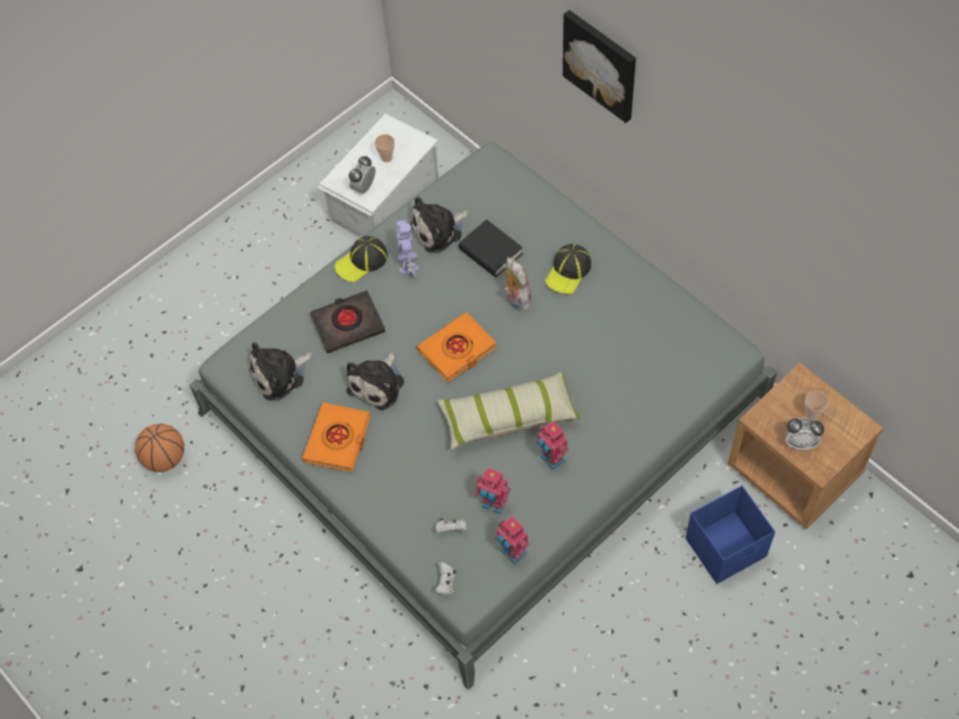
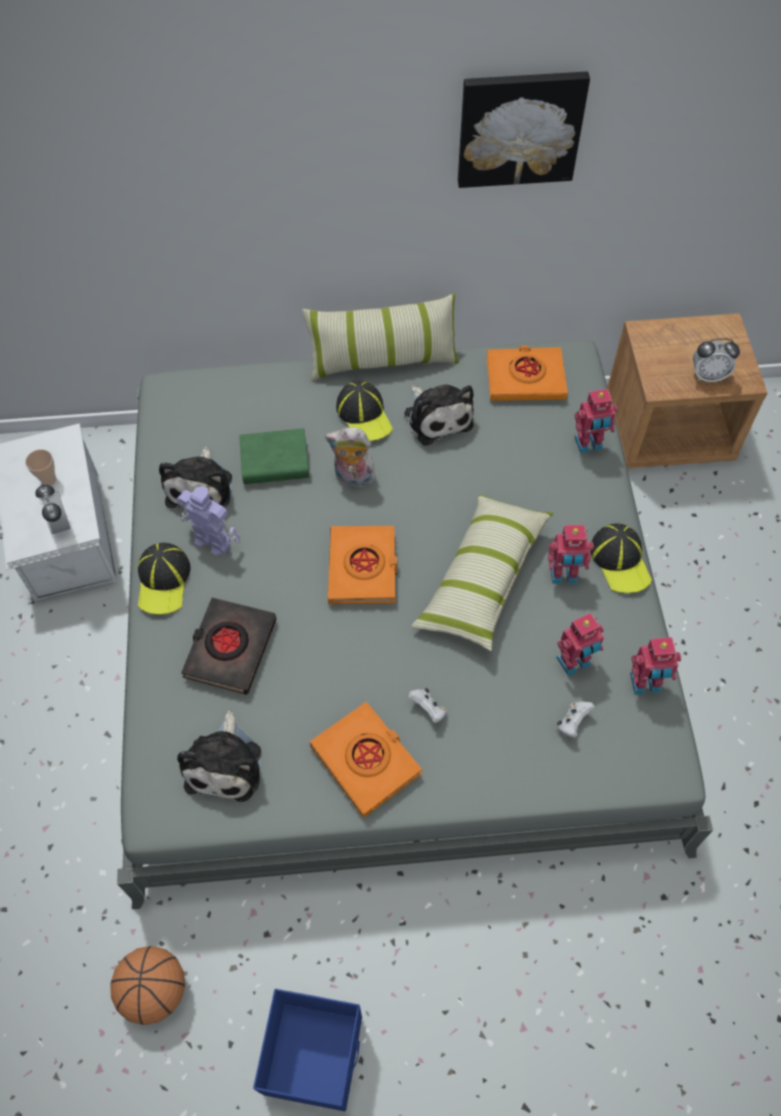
camera: 55 degrees left, 0 degrees up
plush toy [347,352,404,410] -> plush toy moved to [404,385,474,446]
white game controller [434,562,456,595] -> white game controller moved to [407,688,447,723]
black book [459,219,523,277] -> green book [239,428,309,484]
picture [563,10,636,123] -> picture moved to [458,72,590,188]
blue storage box [686,486,775,584] -> blue storage box moved to [253,989,362,1111]
alarm clock [786,418,824,450] -> alarm clock turned 45 degrees clockwise [693,338,740,382]
cup [805,391,829,420] -> none
none -> pillow [302,293,459,381]
none -> orange book [487,345,568,401]
none -> toy robot [574,389,617,453]
none -> cap [590,523,652,593]

